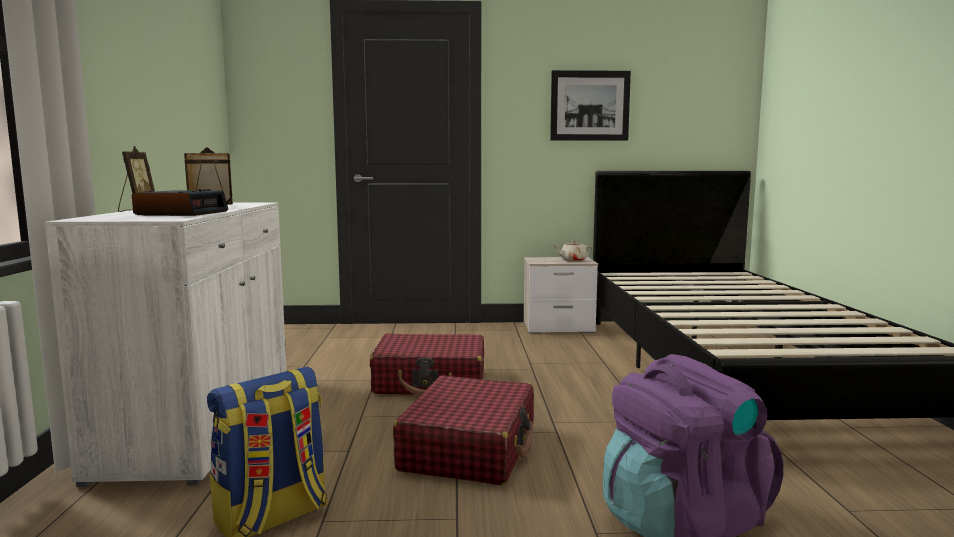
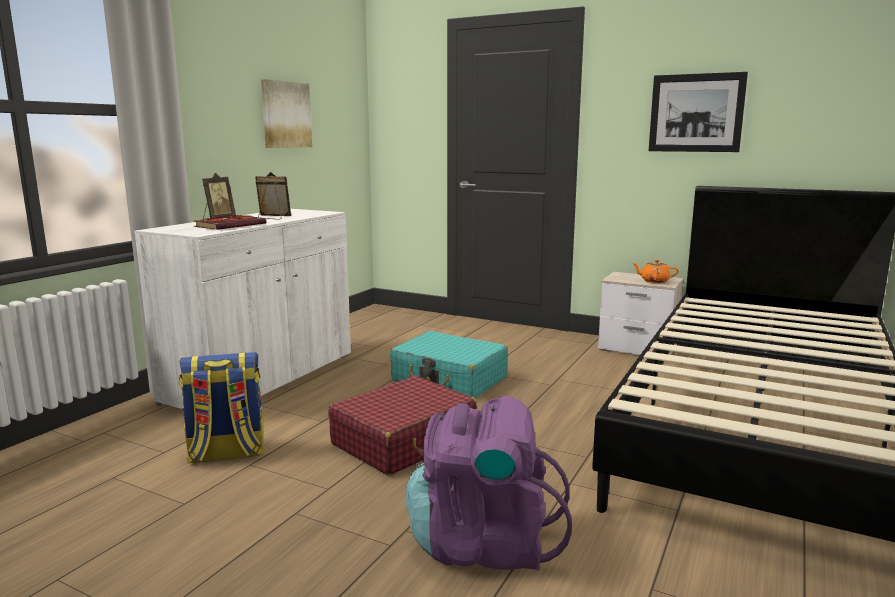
camera: 30 degrees right, 5 degrees up
alarm clock [132,189,228,216] -> book [193,215,266,230]
red suitcase [369,333,484,396] -> turquoise suitcase [390,331,508,398]
beige teapot [553,240,593,262] -> orange teapot [632,260,679,283]
none -> picture [261,79,312,148]

